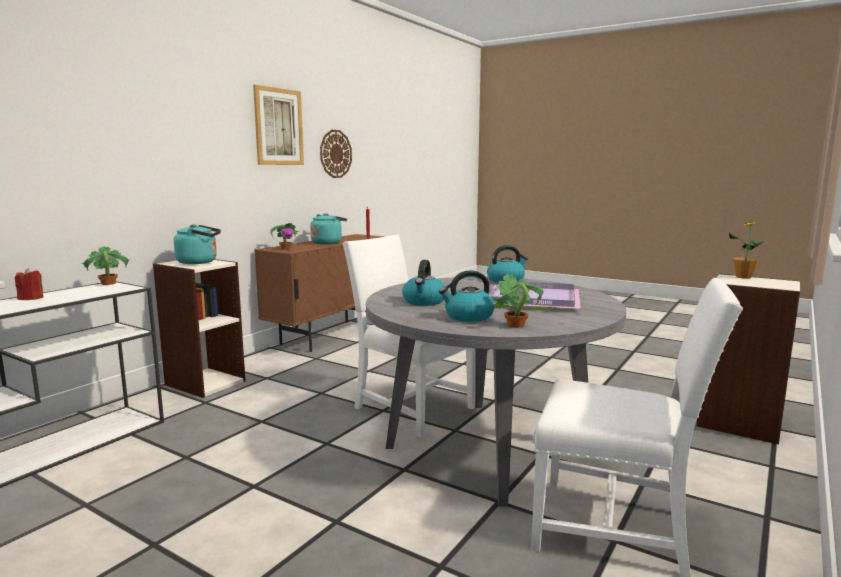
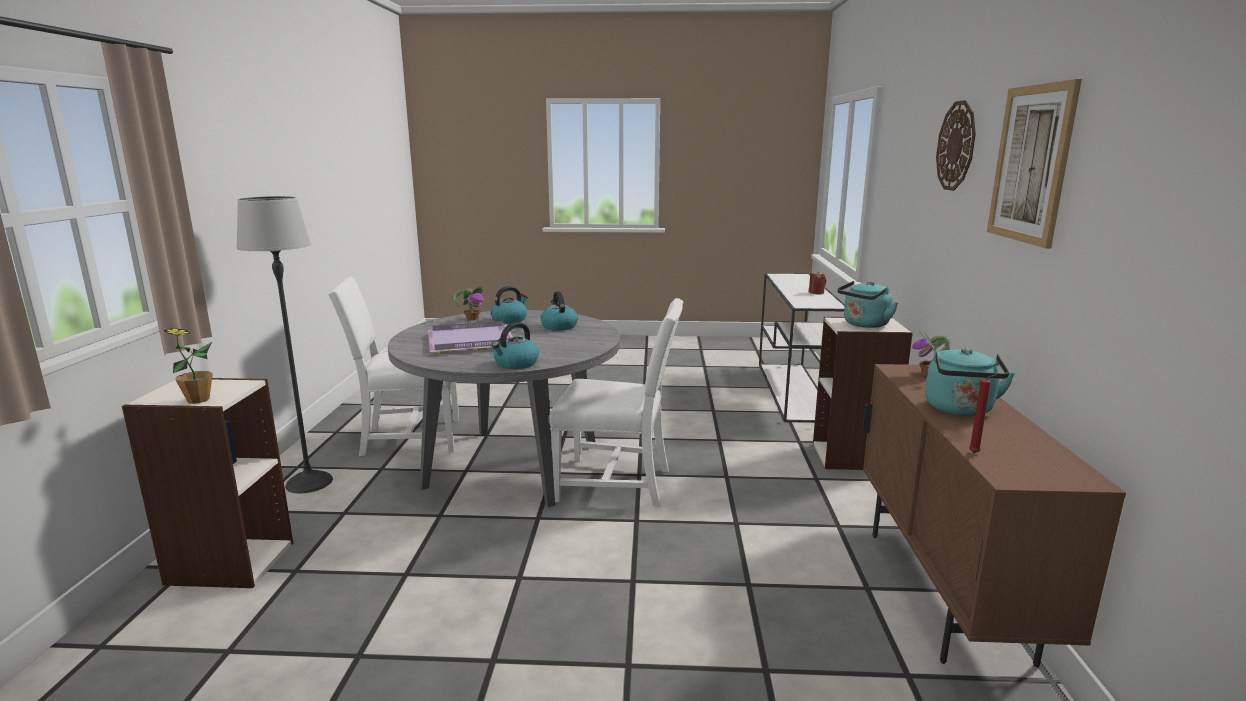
camera: 150 degrees right, 5 degrees up
potted plant [82,246,129,285] -> none
wall clock [320,130,352,178] -> wall clock moved to [936,100,976,191]
none -> floor lamp [236,196,333,493]

